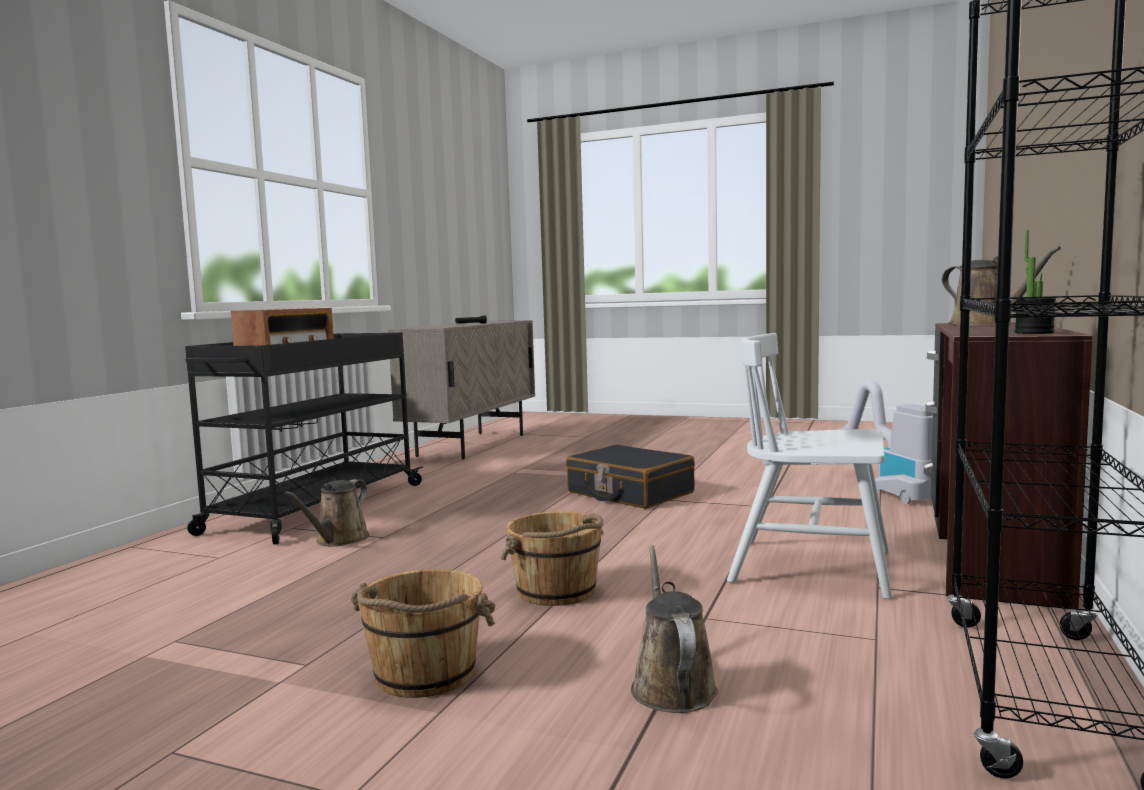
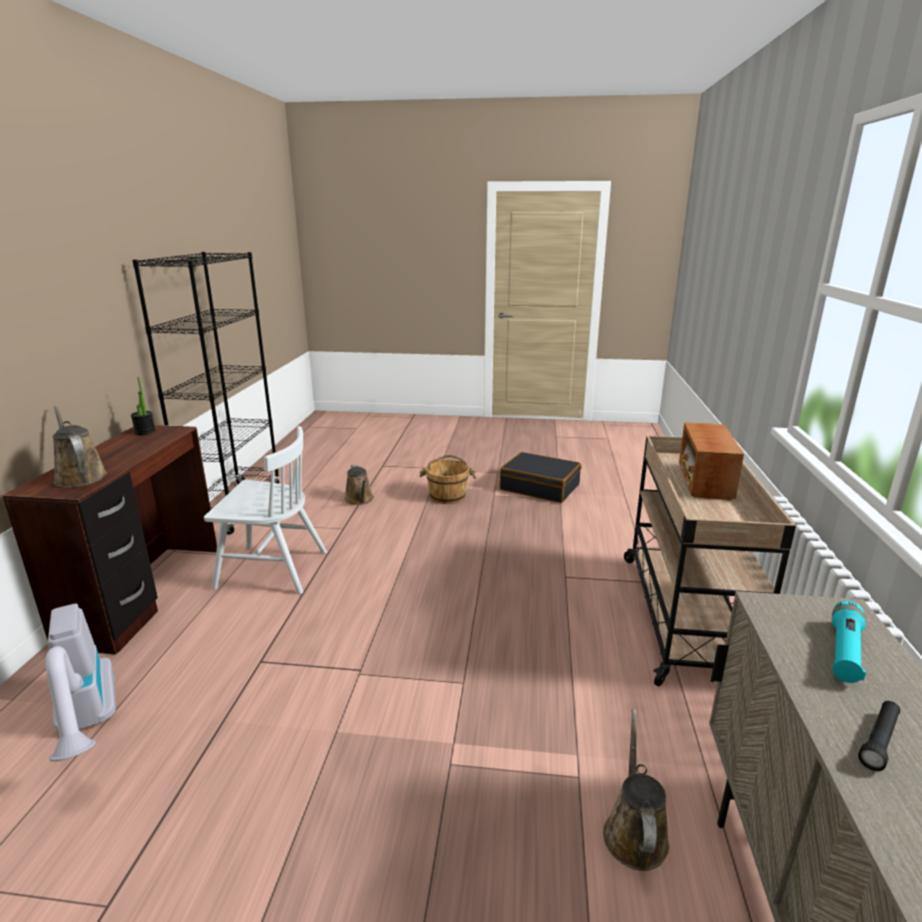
camera: 165 degrees right, 15 degrees up
black cart [185,333,424,544] -> beige cart [624,436,796,687]
brown watering can [284,479,369,546] -> brown watering can moved to [603,709,669,871]
brown bucket [500,512,603,606] -> none
black suitcase [566,444,695,509] -> black suitcase moved to [500,452,581,503]
none -> turquoise flashlight [832,601,866,683]

